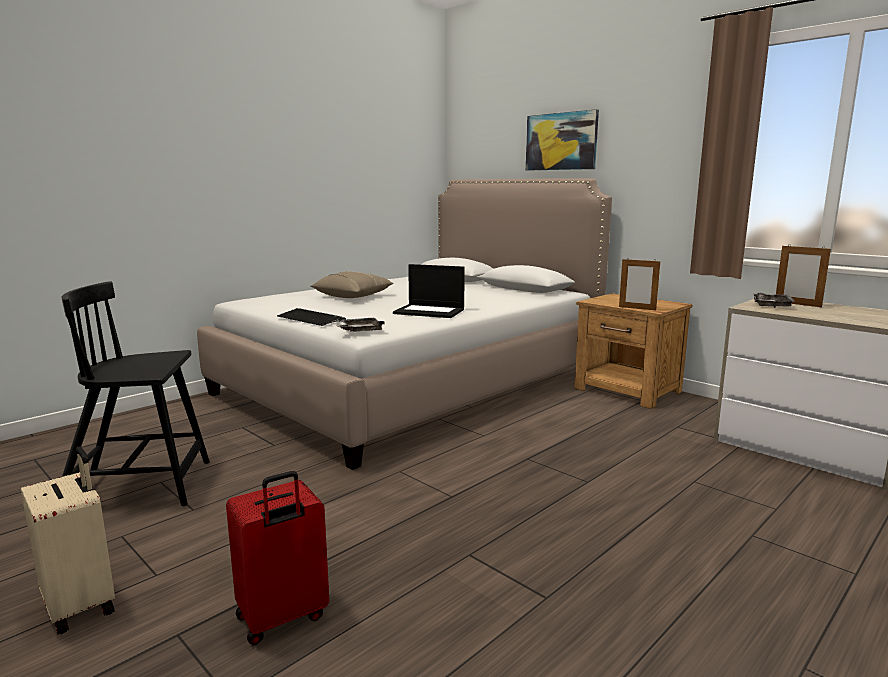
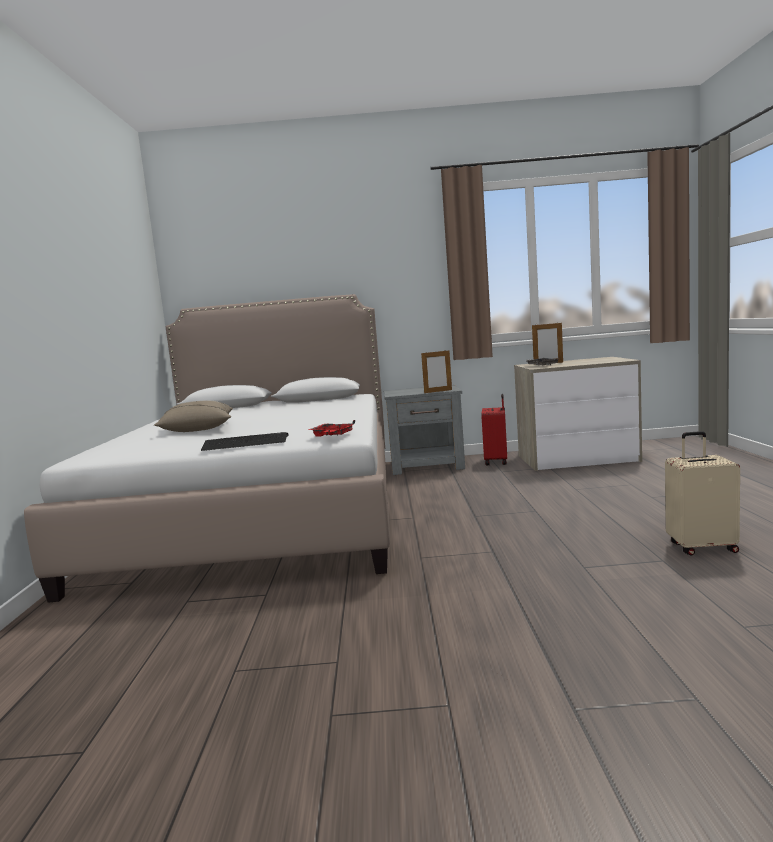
camera: 45 degrees left, 5 degrees down
beige suitcase [21,446,115,635] -> beige suitcase moved to [665,431,740,556]
black chair [62,281,210,506] -> none
red suitcase [226,471,329,645] -> red suitcase moved to [481,394,507,465]
grey tray [336,318,385,332] -> red tray [309,420,355,437]
laptop [393,264,465,318] -> none
picture [526,109,599,171] -> none
brown nightstand [574,293,692,409] -> grey nightstand [384,385,465,475]

